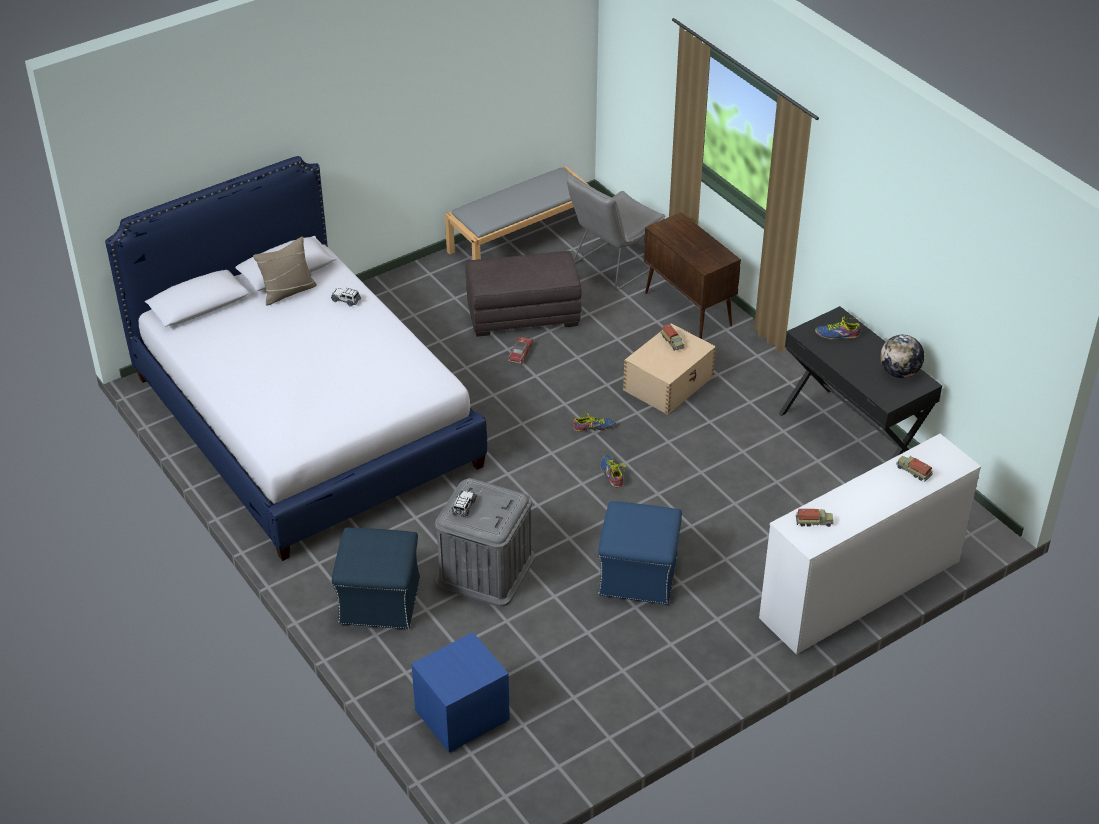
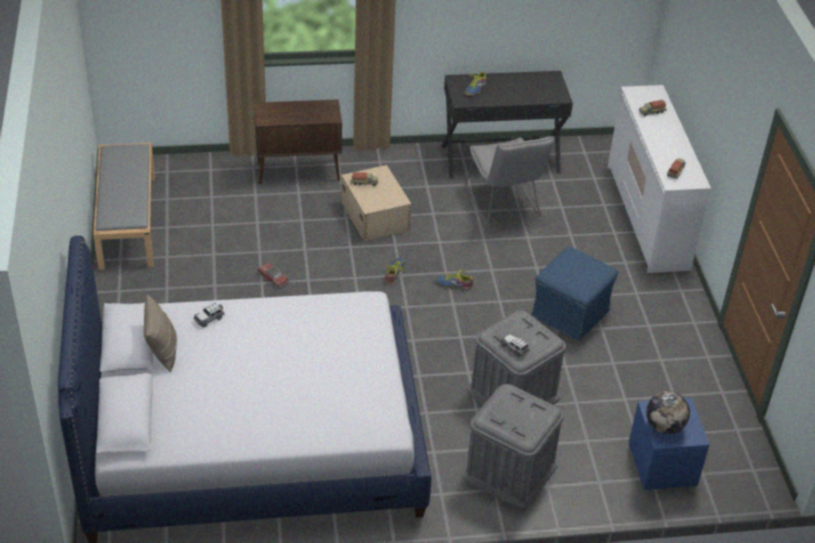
camera: 65 degrees left, 0 degrees up
blue ottoman [332,527,420,629] -> grey storage box [462,384,564,509]
grey ottoman [465,251,582,337] -> none
grey chair [567,173,665,290] -> grey chair moved to [465,136,555,225]
globe [880,335,924,378] -> globe moved to [646,391,690,434]

